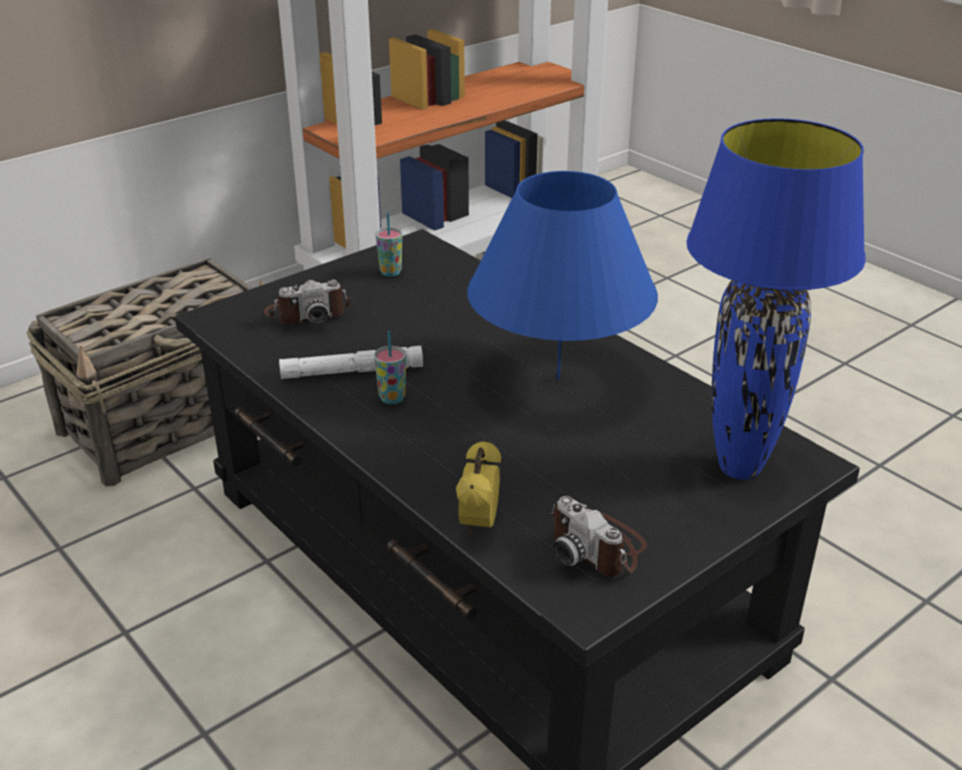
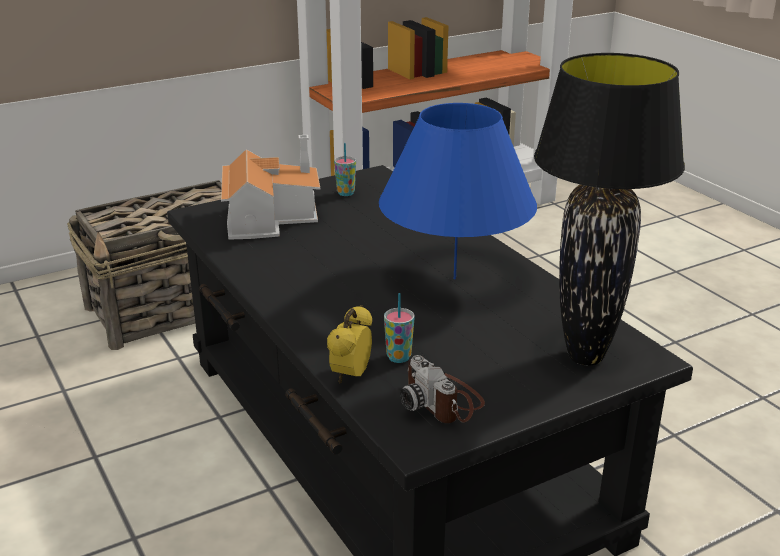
camera: 10 degrees right, 5 degrees down
camera [264,280,350,324] -> toy house [221,135,320,240]
white flashlight [279,346,423,379] -> none
cup [374,331,406,404] -> cup moved to [384,293,415,363]
blue table lamp [686,118,866,480] -> black table lamp [534,53,685,365]

